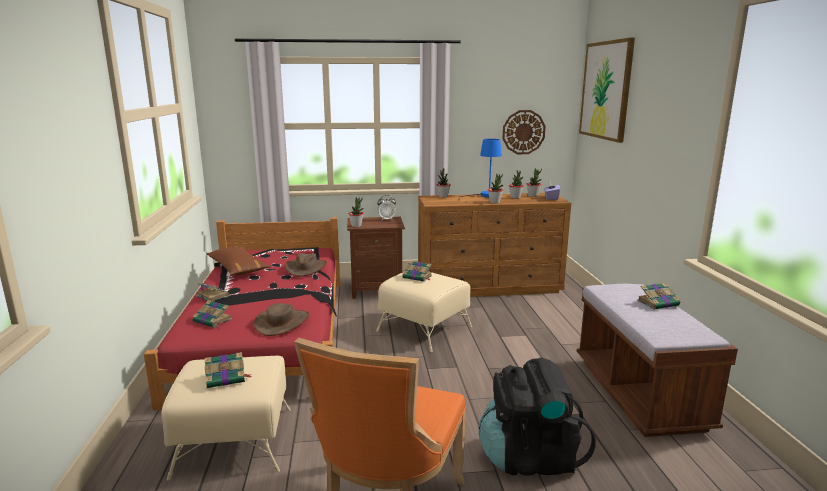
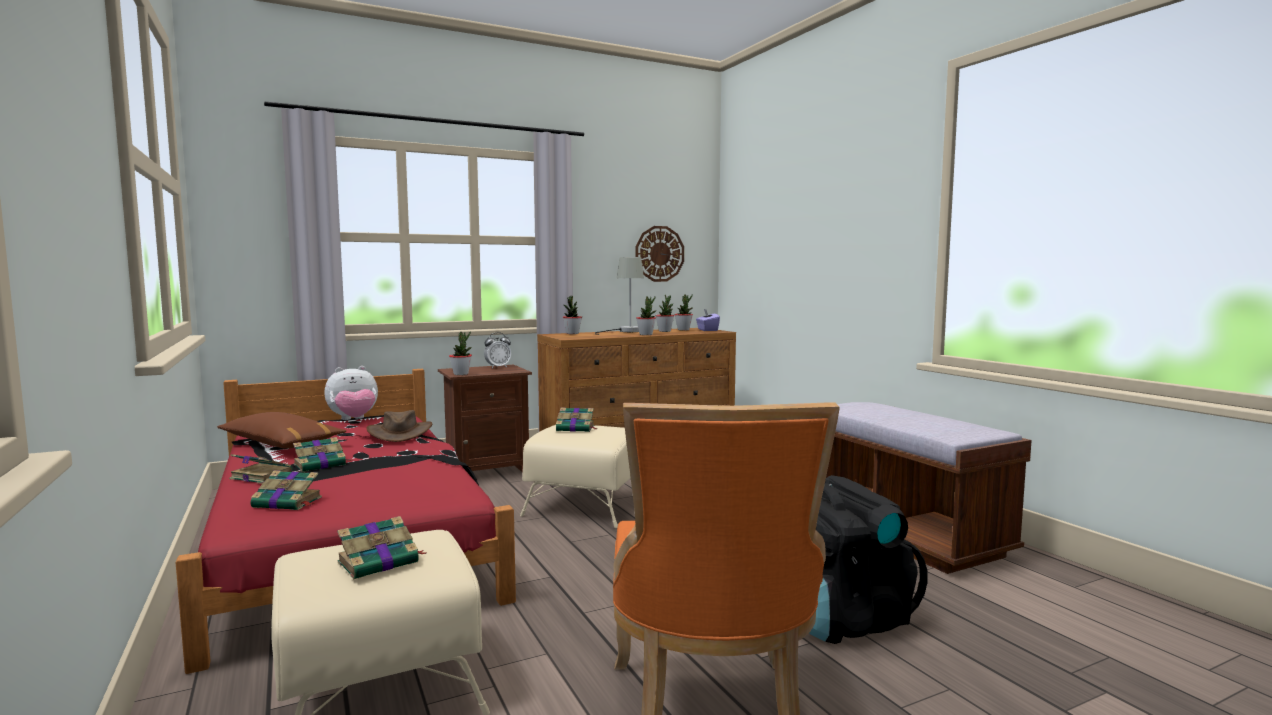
camera: 20 degrees left, 10 degrees down
brown hat [254,303,310,336] -> none
blue table lamp [458,139,502,200] -> grey table lamp [595,257,644,335]
picture [579,37,635,143] -> none
book [637,283,680,310] -> book moved to [293,437,351,472]
none -> plush toy [324,366,378,420]

